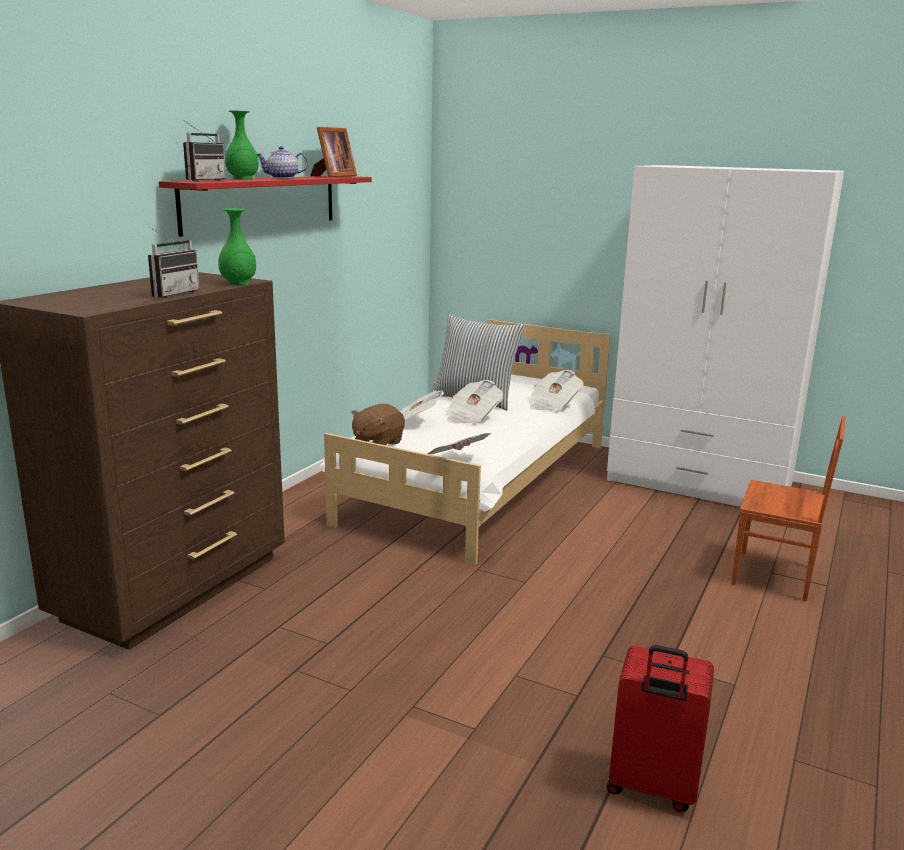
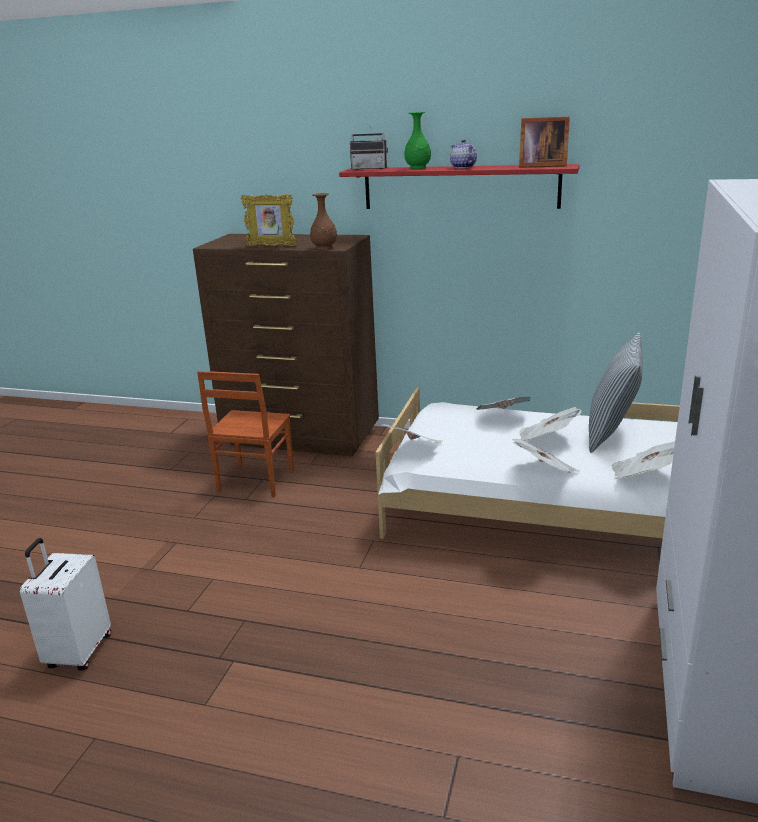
camera: 80 degrees right, 5 degrees up
radio [148,227,199,298] -> picture frame [241,194,296,246]
green vase [218,208,256,285] -> brown vase [310,193,337,250]
brown plush toy [351,404,405,445] -> none
red suitcase [607,645,714,812] -> white suitcase [20,538,111,671]
brown chair [731,416,846,602] -> brown chair moved to [197,371,294,497]
none -> newspaper [512,439,580,473]

